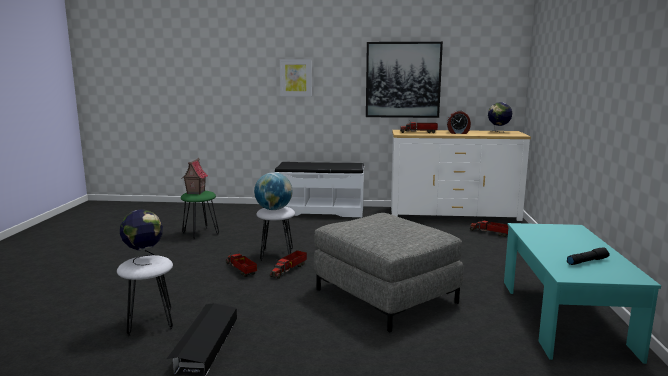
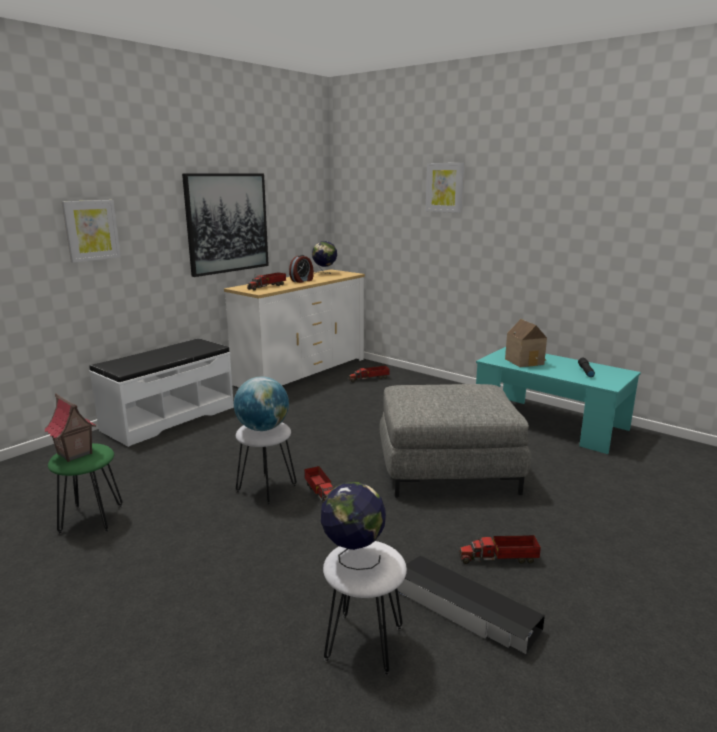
camera: 55 degrees left, 5 degrees up
toy truck [226,251,257,277] -> toy truck moved to [459,534,541,564]
none -> picture [425,163,464,213]
none -> toy house [505,319,547,367]

